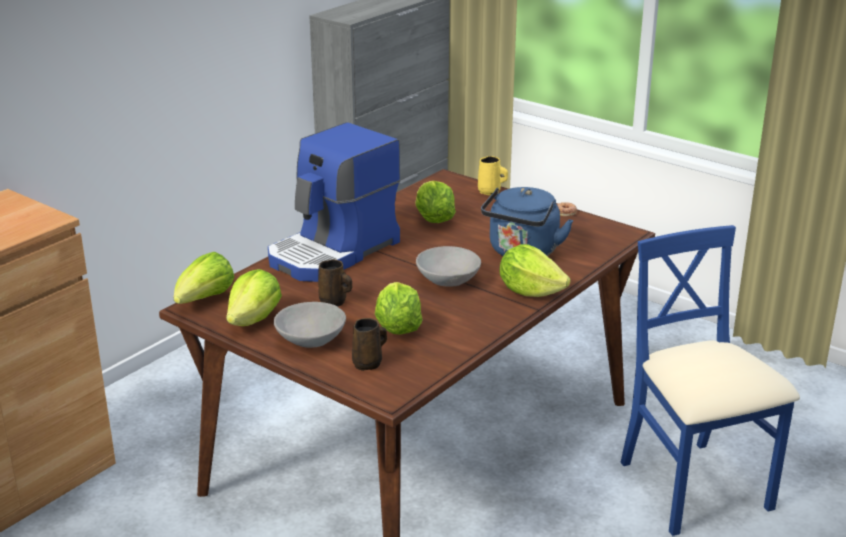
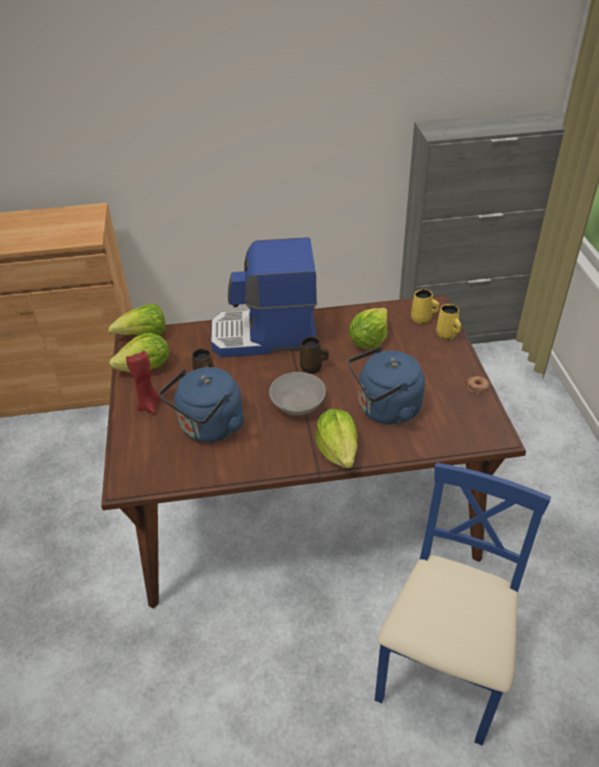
camera: 45 degrees right, 15 degrees up
grey bowl [274,302,346,348] -> red candle [126,351,161,414]
brown mug [352,318,387,371] -> brown mug moved to [300,336,329,374]
lettuce [375,282,422,335] -> blue kettle [159,367,244,443]
none -> yellow mug [411,289,439,324]

